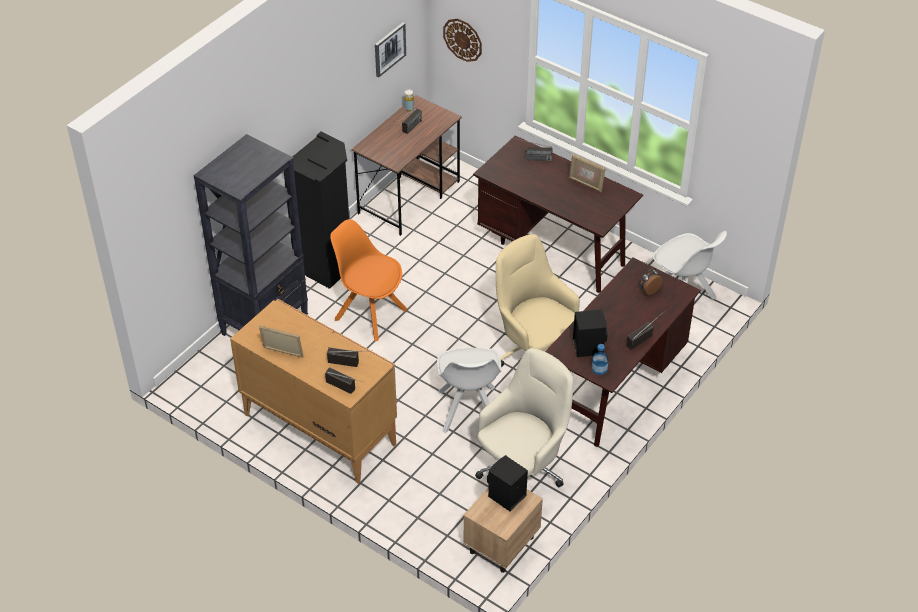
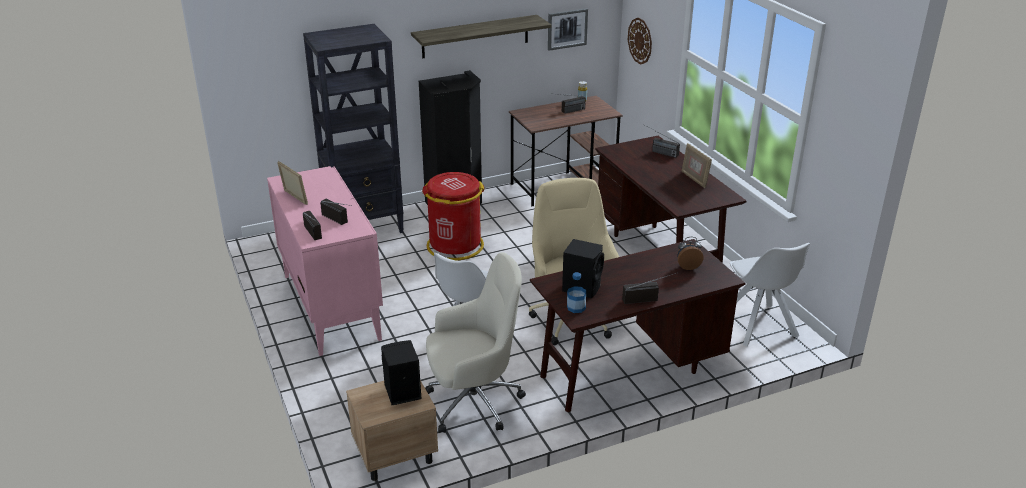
camera: 30 degrees right, 15 degrees down
brown cabinet [230,298,397,484] -> pink cabinet [267,166,383,356]
orange chair [330,219,408,341] -> red trash can [422,172,484,261]
none -> shelf [411,15,552,58]

